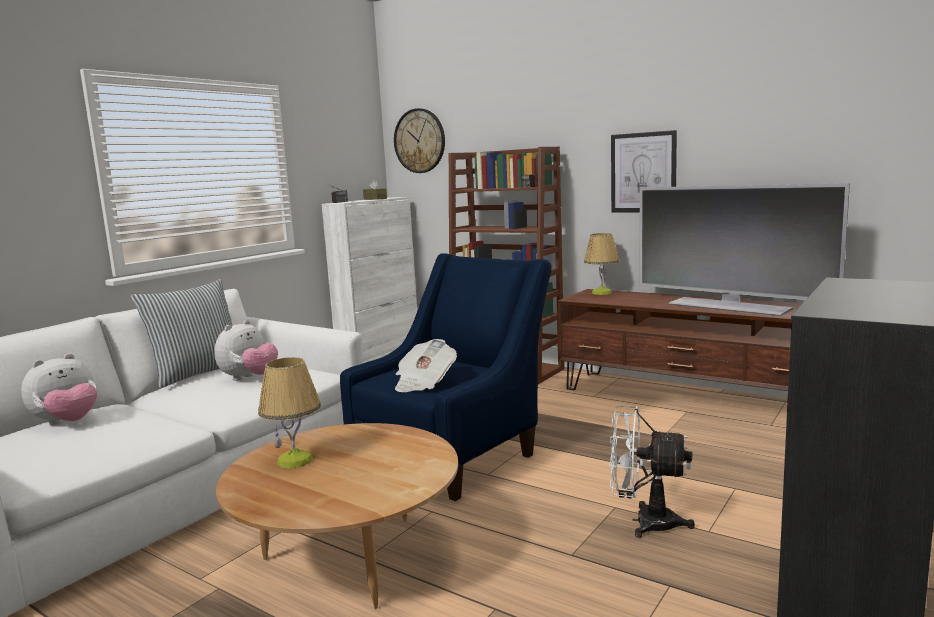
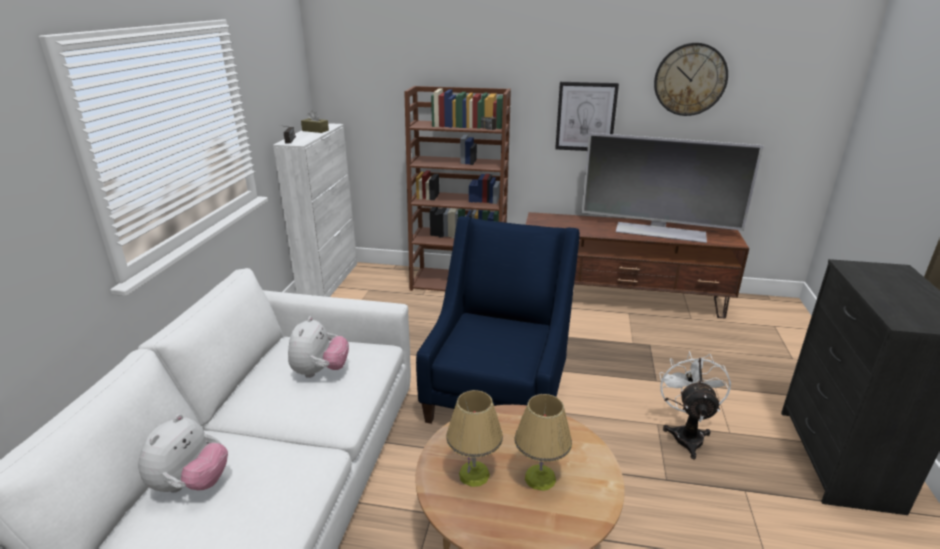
camera: 25 degrees left, 15 degrees up
pillow [131,279,233,388] -> none
wall clock [394,108,445,173] -> wall clock moved to [654,43,728,116]
newspaper [395,339,457,392] -> none
table lamp [584,233,620,295] -> table lamp moved to [514,394,572,491]
white fan [609,406,695,538] -> white fan turned 105 degrees clockwise [659,351,731,459]

